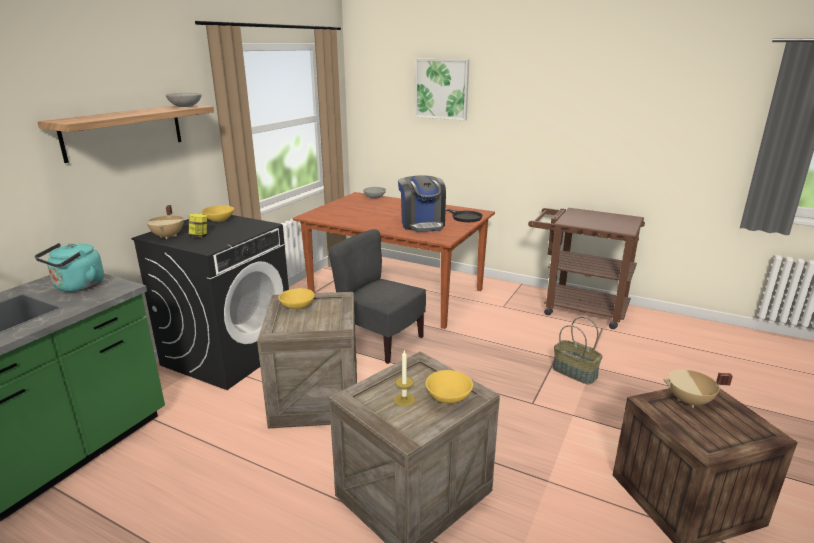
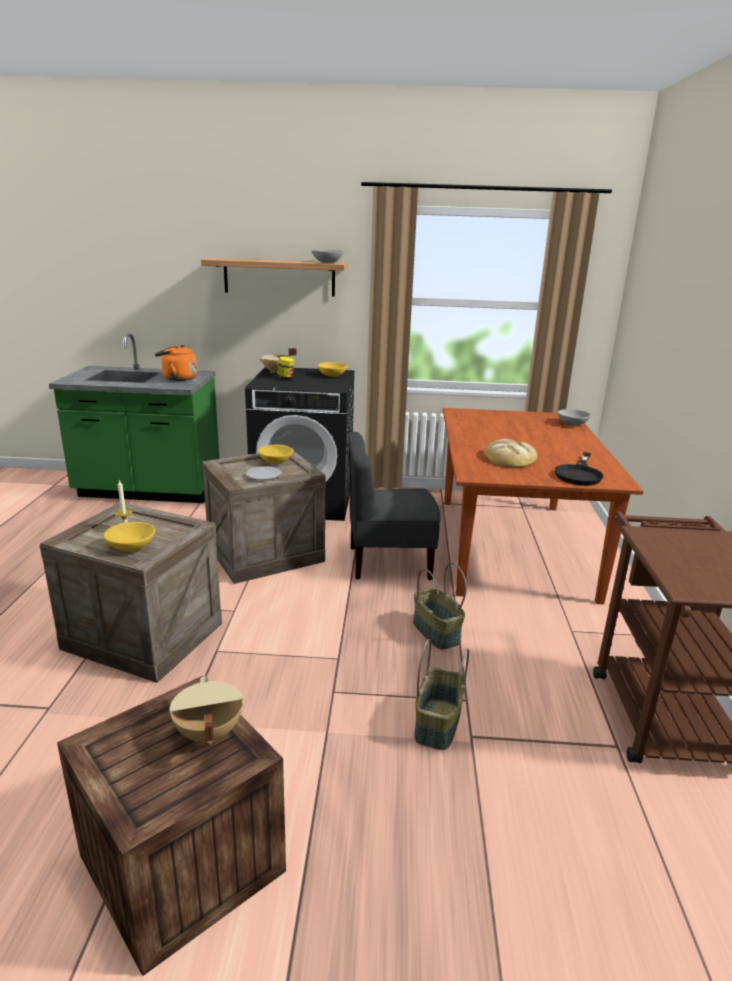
camera: 65 degrees right, 0 degrees up
turquoise kettle [35,243,104,292] -> orange kettle [155,345,198,381]
grey chair [328,229,426,364] -> grey chair turned 105 degrees counterclockwise [348,432,441,580]
coffee machine [398,175,446,232] -> bread [484,439,538,468]
picture [415,59,469,120] -> none
none -> plate [246,467,281,480]
none -> basket [413,562,466,649]

